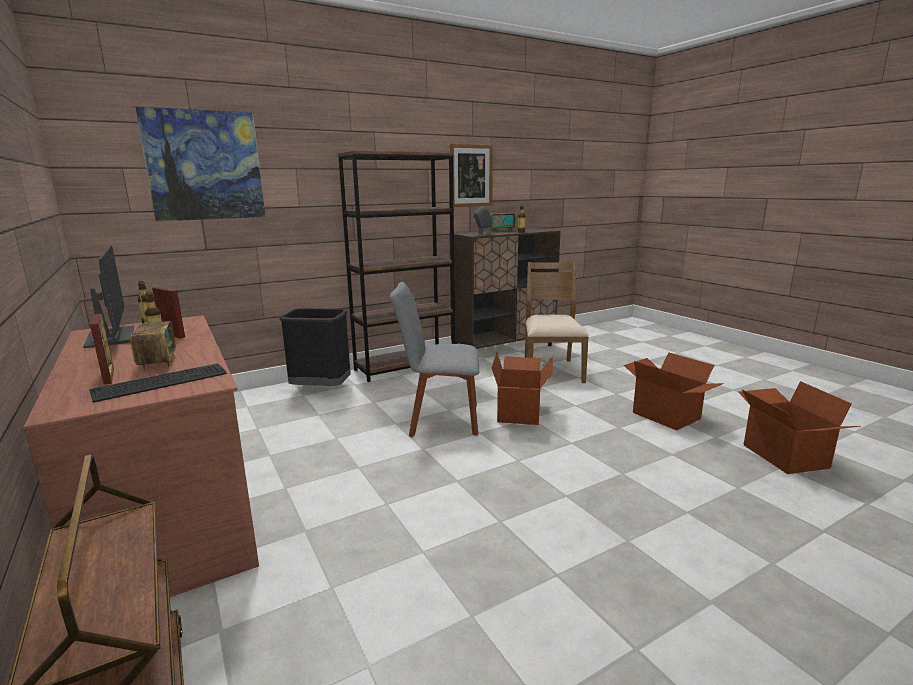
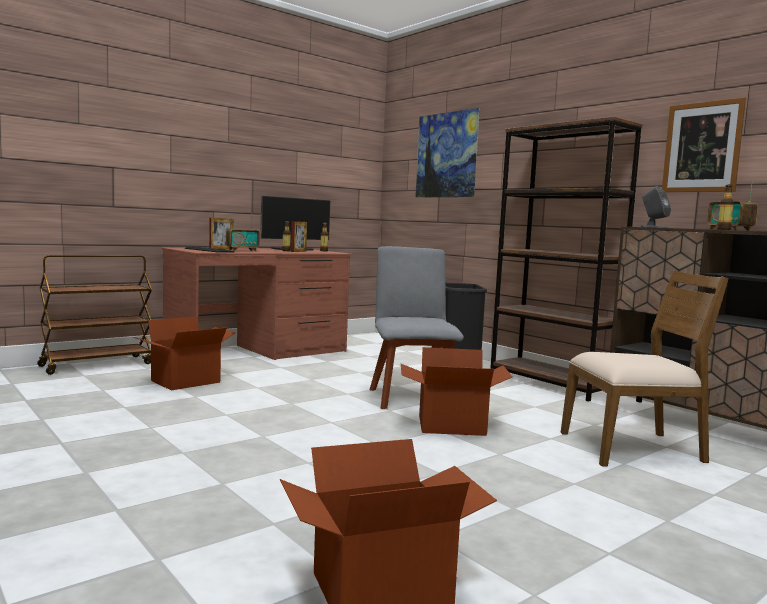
camera: 80 degrees right, 10 degrees down
cardboard box [624,352,724,430] -> cardboard box moved to [134,316,236,391]

